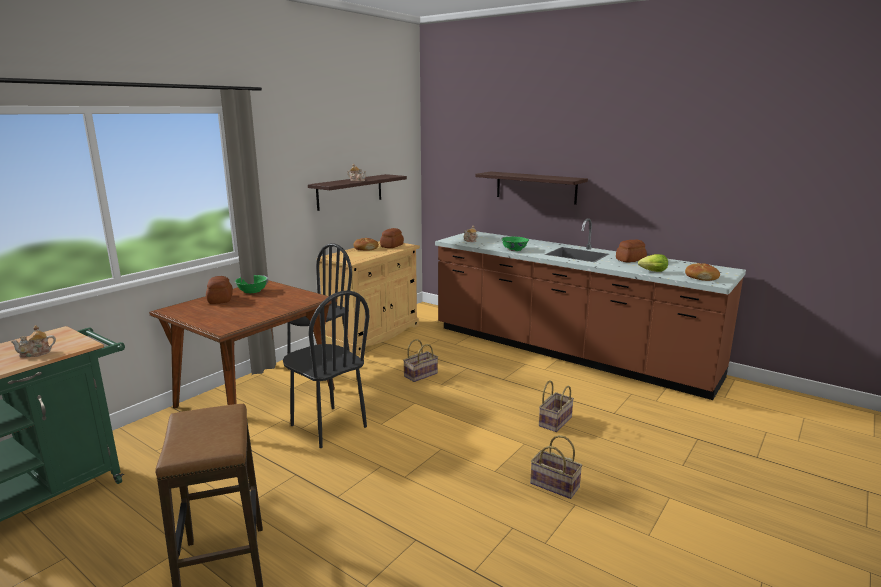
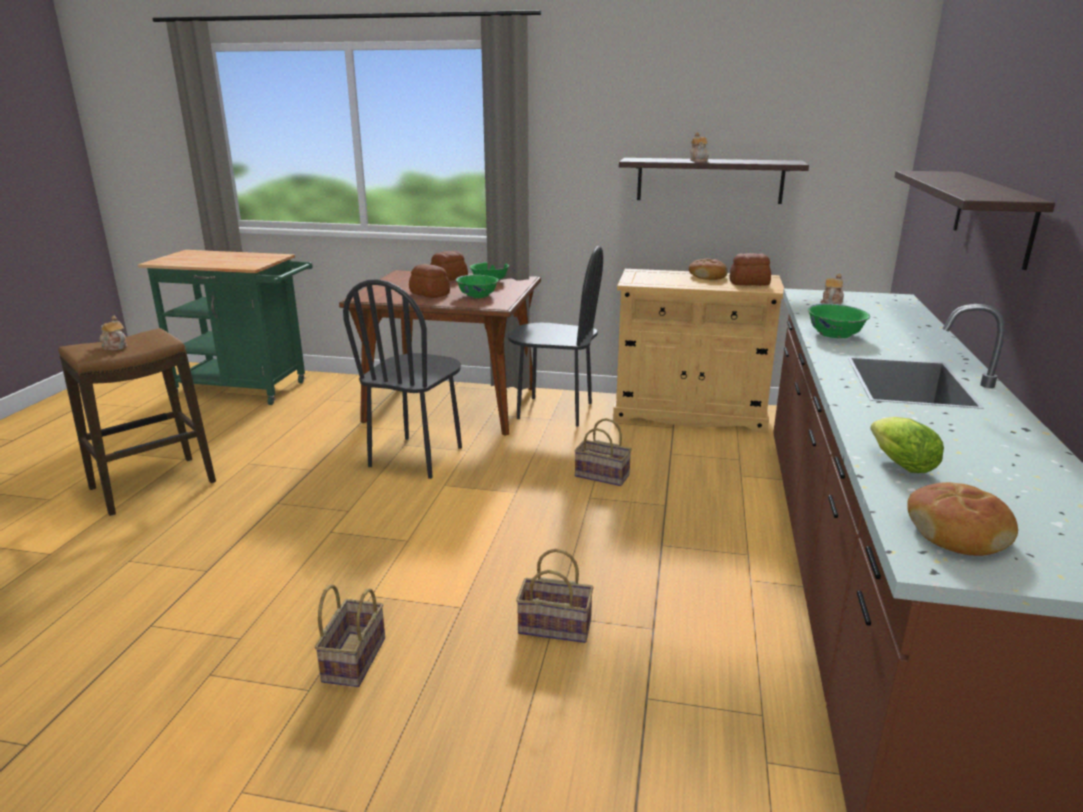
camera: 65 degrees right, 5 degrees up
teapot [11,325,56,358] -> teapot moved to [100,316,128,350]
bread [616,239,647,263] -> bread moved to [409,264,450,298]
none -> green bowl [456,275,499,298]

